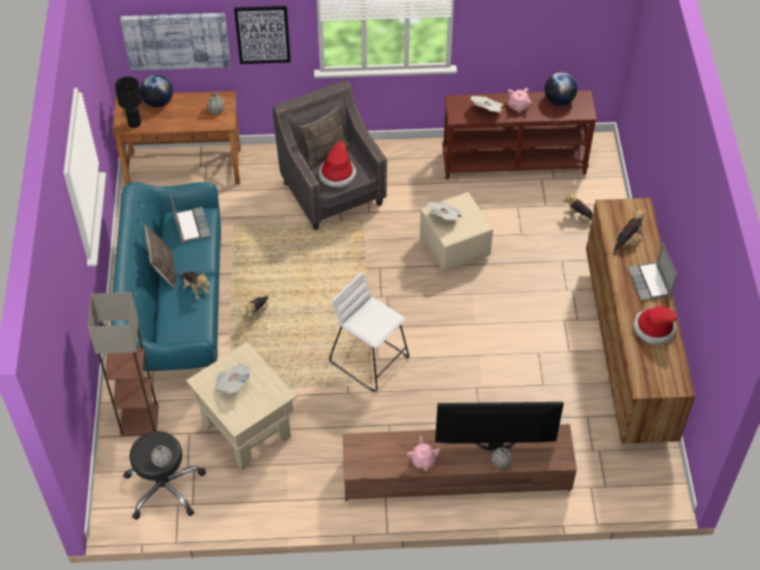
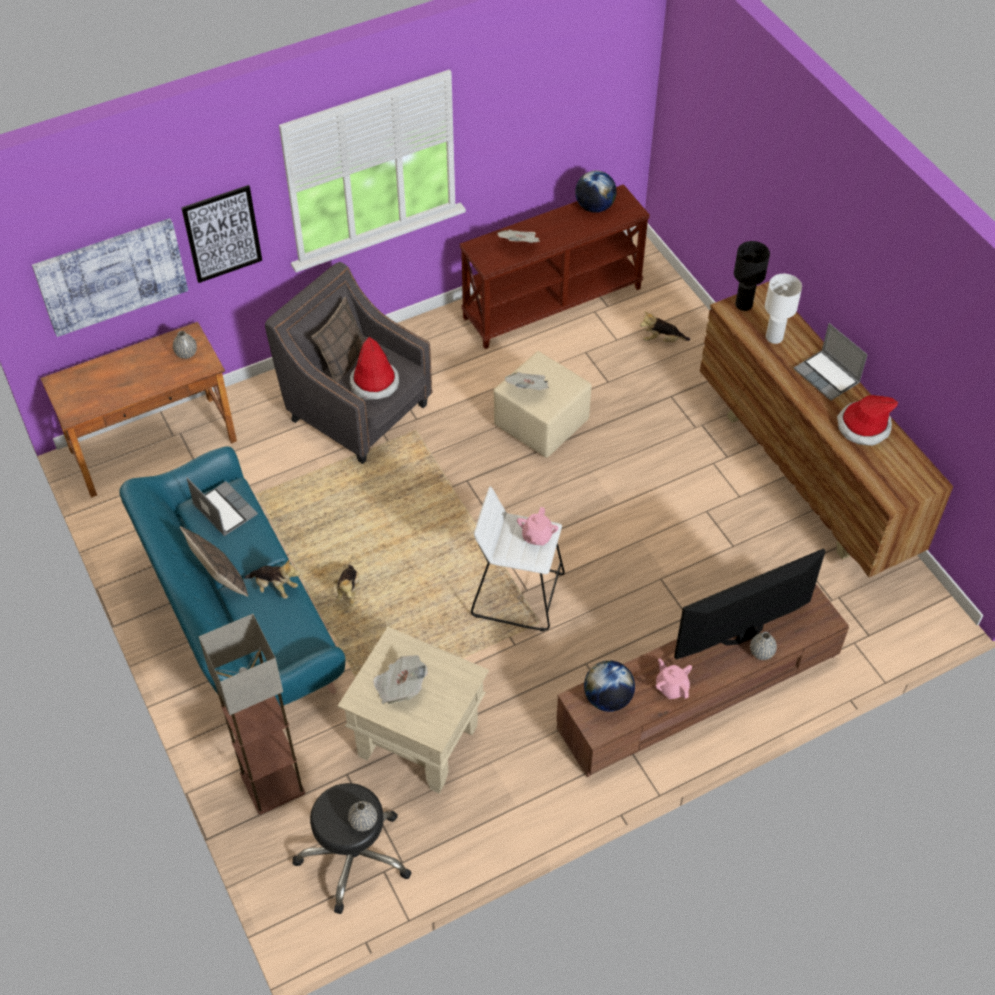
camera: 25 degrees left, 0 degrees up
black table lamp [115,77,142,128] -> black table lamp moved to [734,241,770,311]
globe [140,75,173,108] -> globe moved to [584,660,635,712]
pink teapot [508,87,532,113] -> pink teapot moved to [517,507,558,546]
plush toy [613,207,646,256] -> white table lamp [765,274,802,344]

